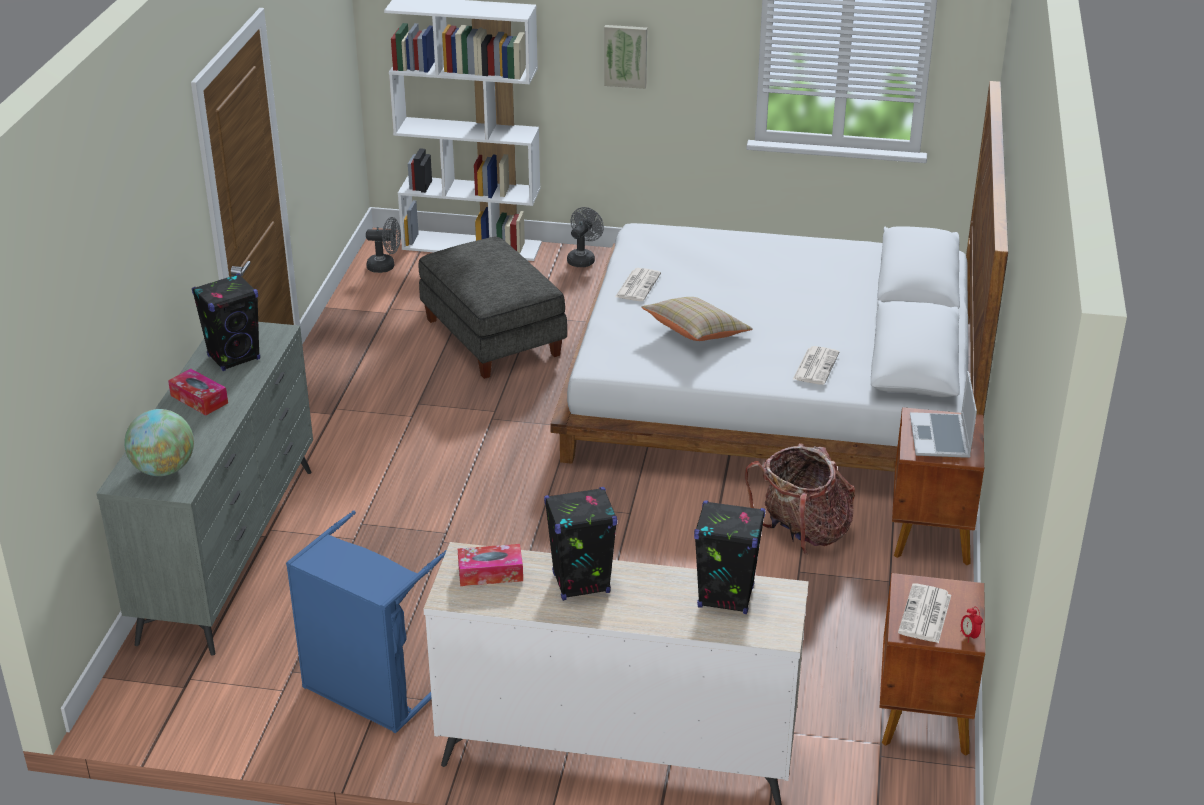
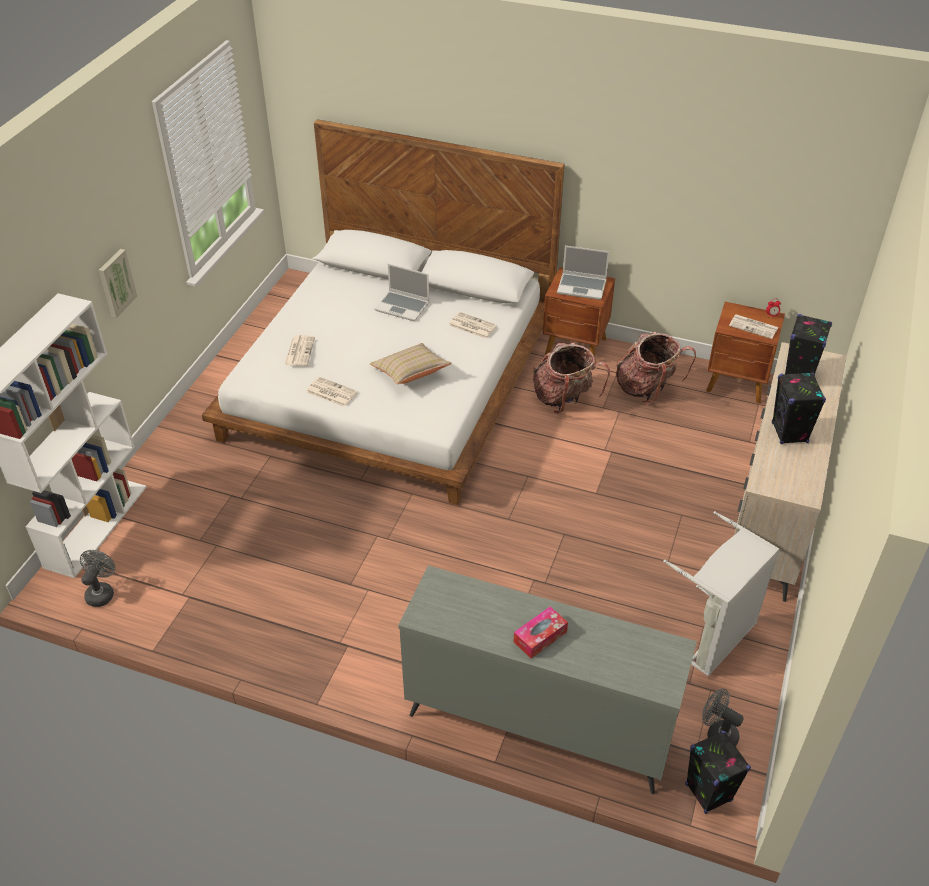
camera: 80 degrees left, 10 degrees up
globe [124,409,194,476] -> none
black speaker [192,273,260,371] -> black speaker moved to [685,731,751,814]
blue laundry basket [286,511,446,733] -> grey laundry basket [663,511,779,676]
grey ottoman [419,237,567,379] -> none
tissue box [458,544,523,586] -> none
grey fan [567,207,604,267] -> grey fan moved to [702,688,744,746]
none -> newspaper [285,335,315,366]
none -> laptop [375,264,429,321]
none -> backpack [616,332,696,404]

